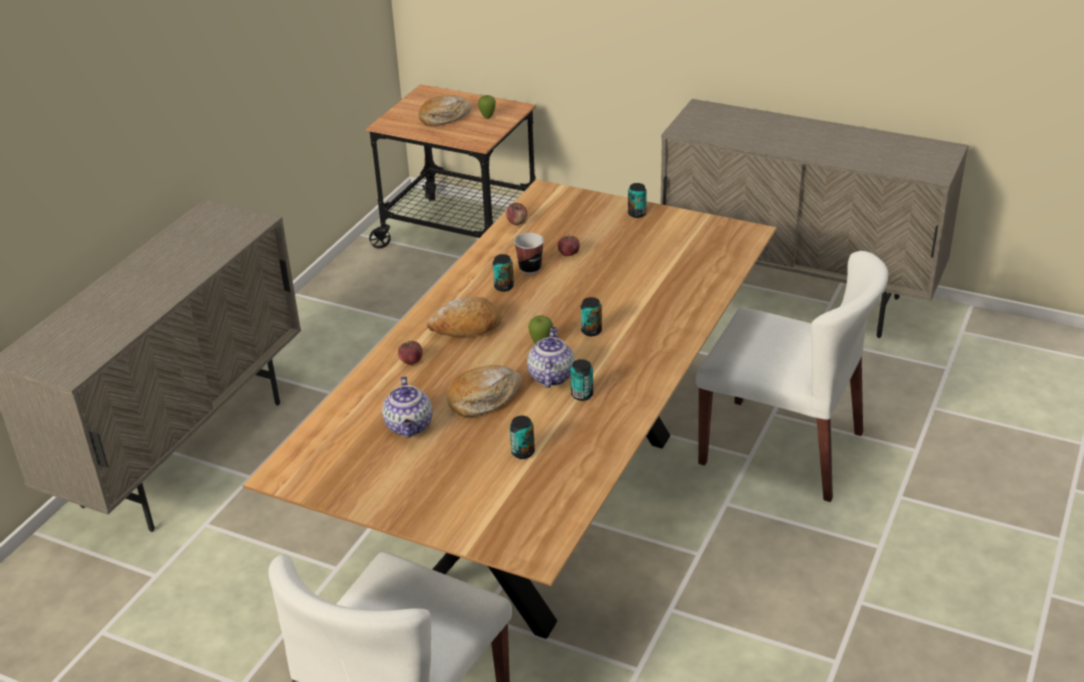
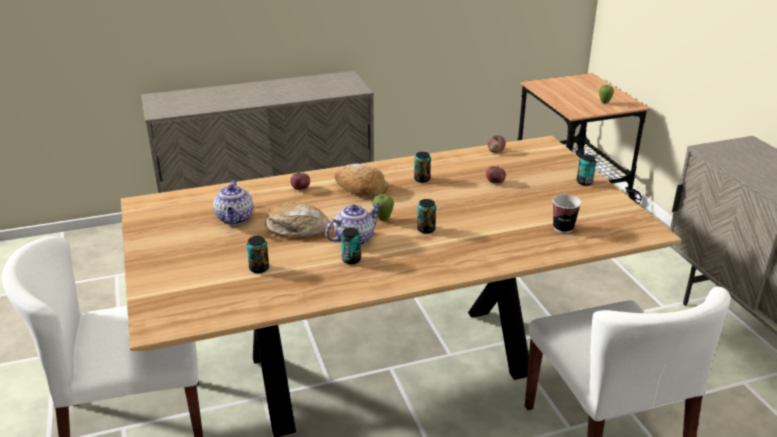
camera: 45 degrees right, 5 degrees down
teapot [382,376,433,438] -> teapot turned 45 degrees counterclockwise [213,180,253,225]
bread [419,95,472,126] -> none
cup [514,233,544,274] -> cup moved to [553,195,581,233]

